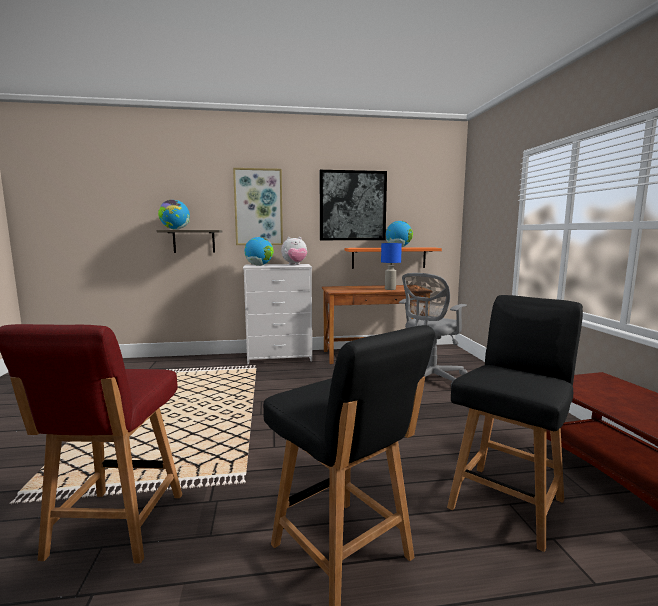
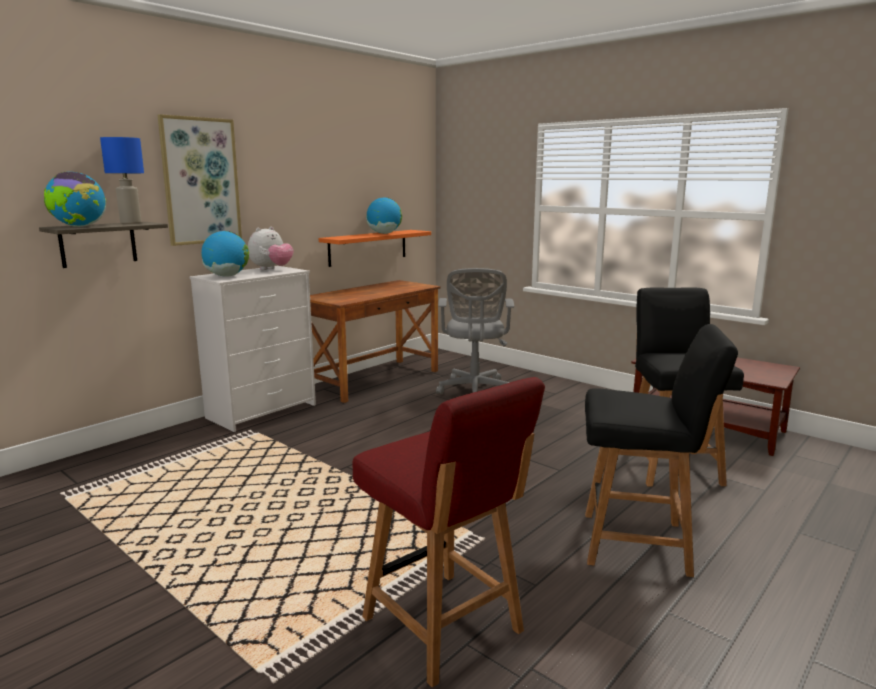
camera: 40 degrees left, 5 degrees up
picture [320,170,387,240] -> none
blue table lamp [381,243,402,290] -> blue table lamp moved to [100,137,144,224]

